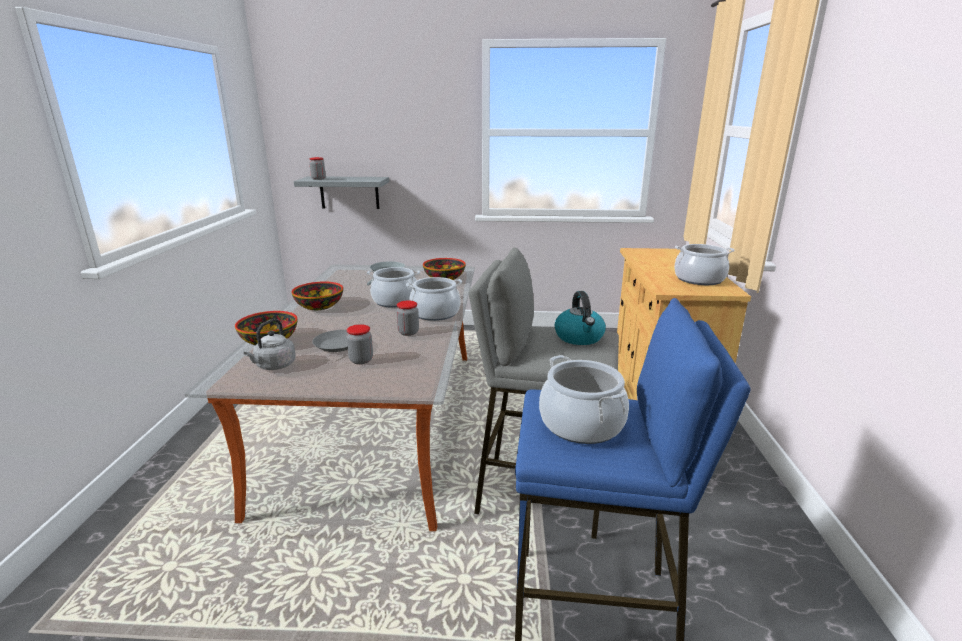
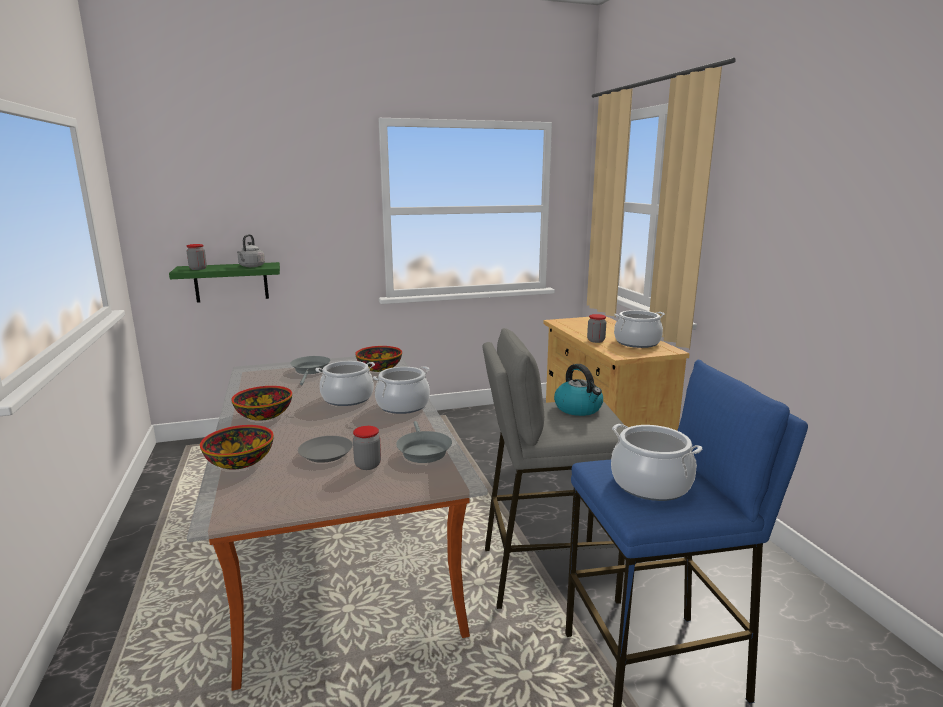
camera: 20 degrees left, 5 degrees down
grey kettle [244,319,296,370] -> grey kettle moved to [237,234,265,267]
grey shelf [294,176,389,209] -> green shelf [169,262,280,303]
jar [396,300,419,336] -> jar moved to [587,314,606,343]
none -> grey frying pan [396,421,452,463]

